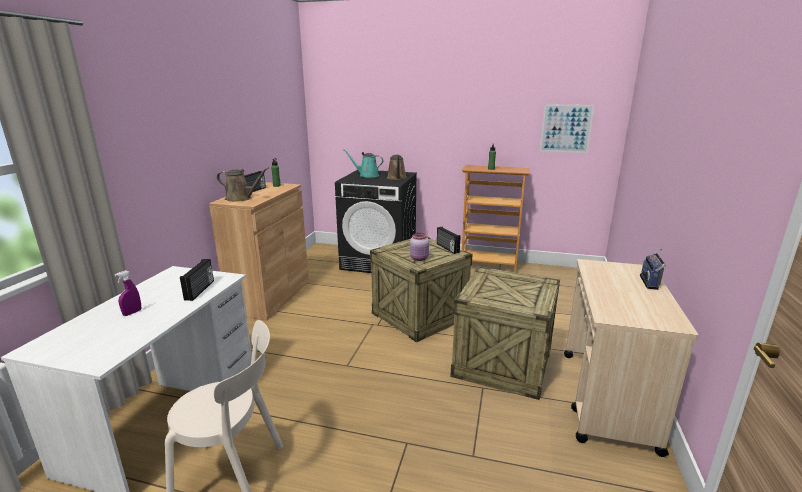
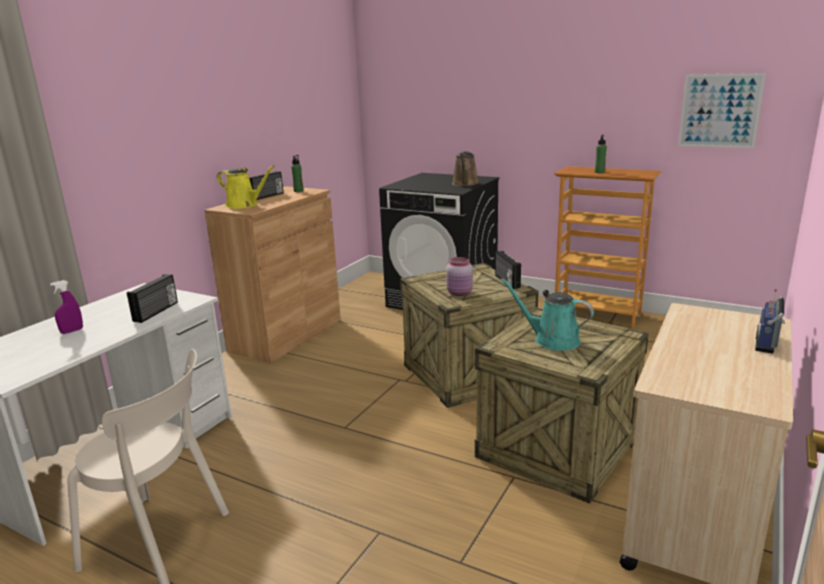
camera: 15 degrees right, 0 degrees up
brown watering can [217,167,269,202] -> yellow watering can [217,165,275,209]
turquoise watering can [343,149,384,178] -> turquoise watering can moved to [501,278,594,351]

